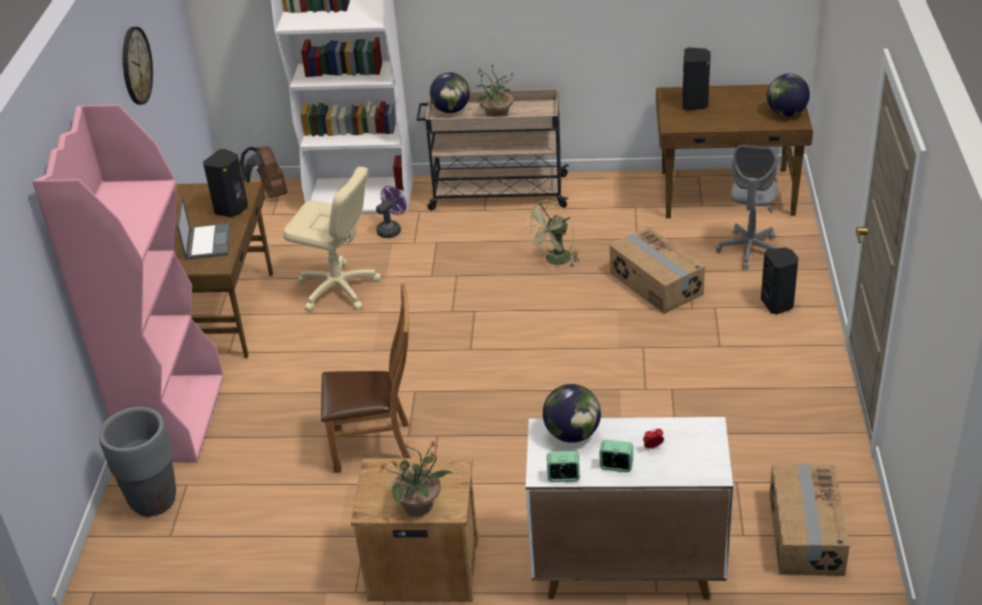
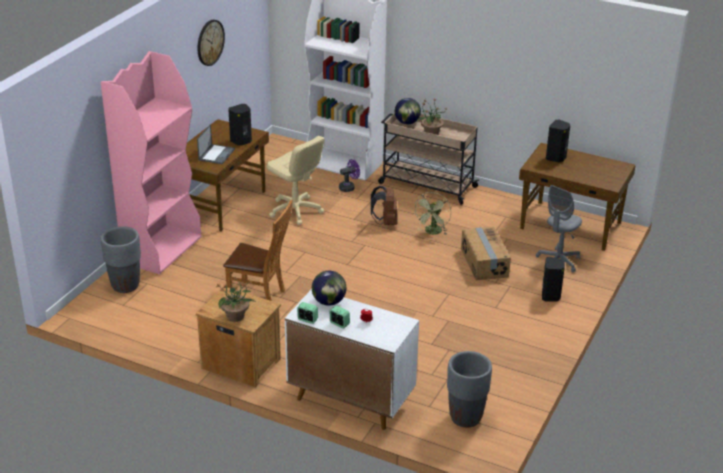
camera: 20 degrees right, 5 degrees down
brown backpack [240,146,287,199] -> brown backpack moved to [371,186,398,225]
green fan [524,200,580,268] -> green fan turned 45 degrees counterclockwise [413,192,451,235]
globe [767,74,810,116] -> none
cardboard box [769,464,850,576] -> grey planter [447,351,492,428]

